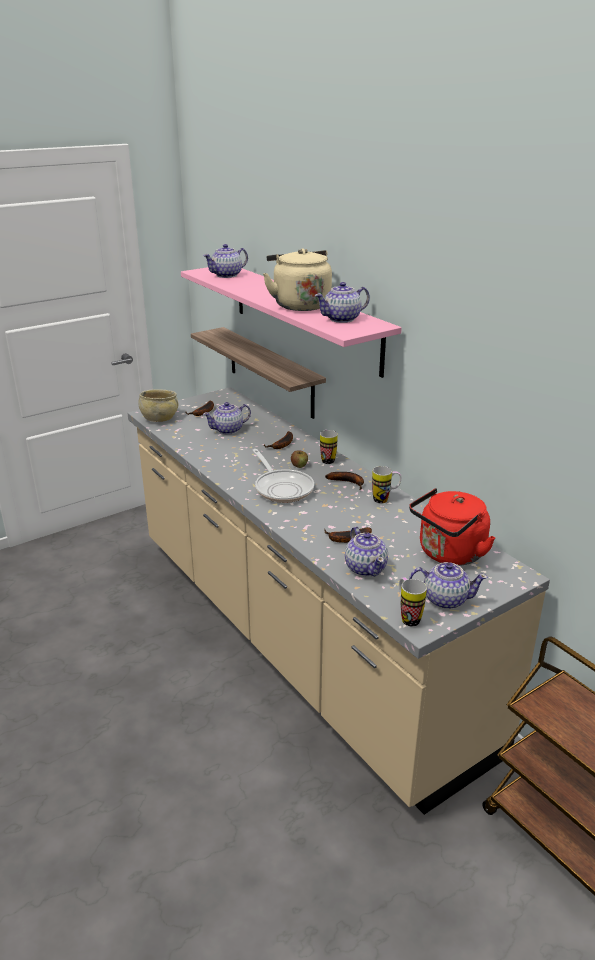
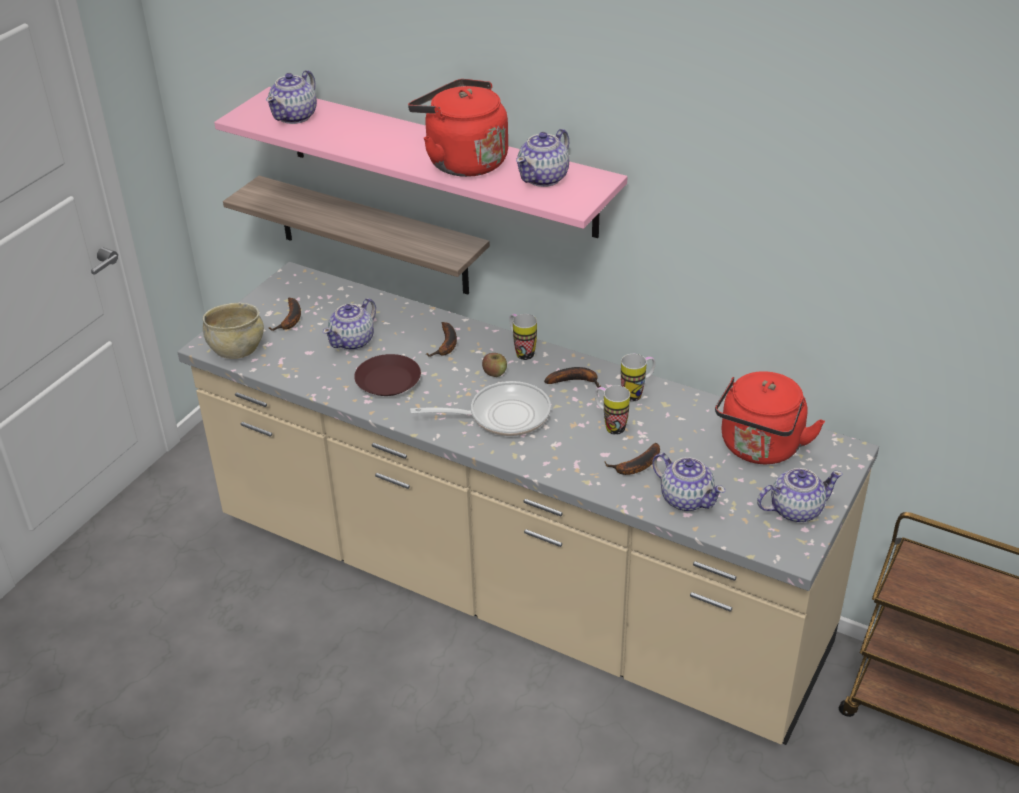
camera: 25 degrees left, 10 degrees up
frying pan [252,449,314,503] -> frying pan turned 45 degrees counterclockwise [410,381,551,436]
beige kettle [263,248,332,311] -> red kettle [408,79,508,177]
mug [399,577,427,627] -> mug moved to [595,385,630,435]
none -> brown plate [354,354,421,396]

